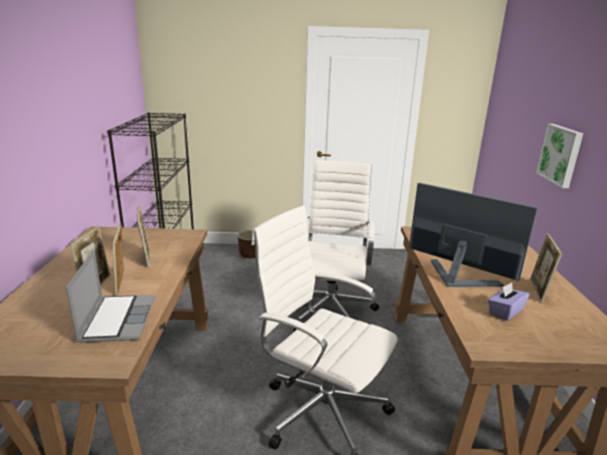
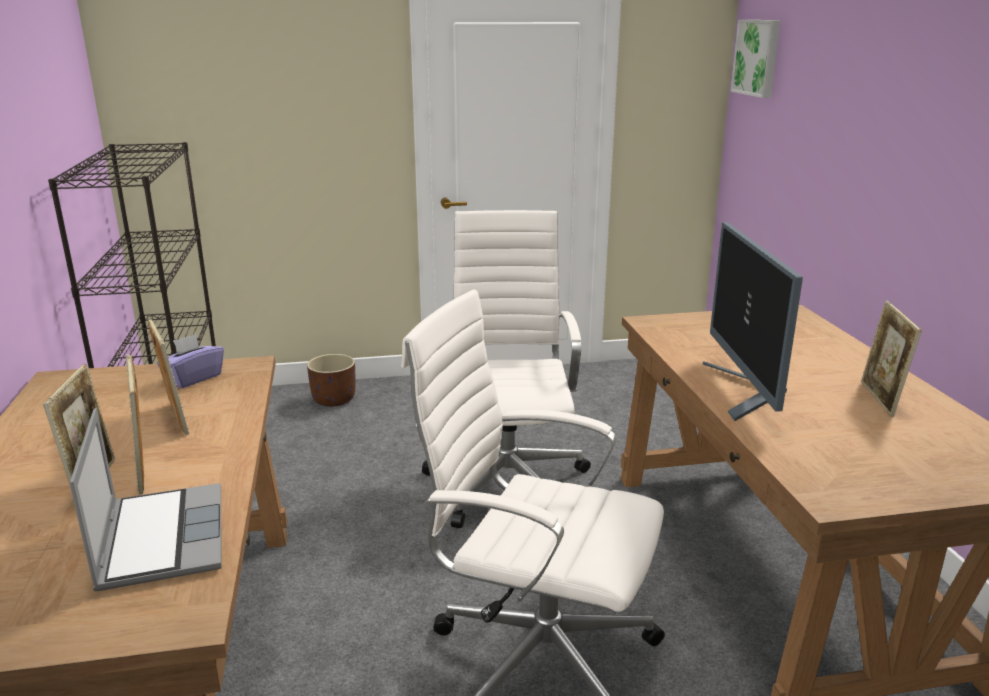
camera: 10 degrees left, 0 degrees up
monitor [409,183,537,287] -> monitor turned 120 degrees counterclockwise [703,222,803,421]
purple tissue box [488,282,529,321] -> purple tissue box moved to [157,334,224,388]
picture [536,124,583,188] -> picture moved to [731,20,781,98]

